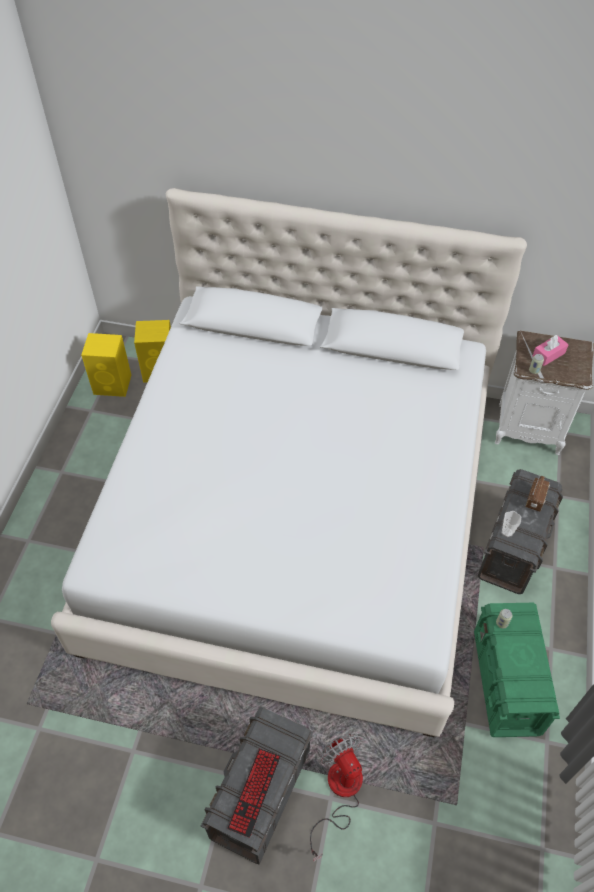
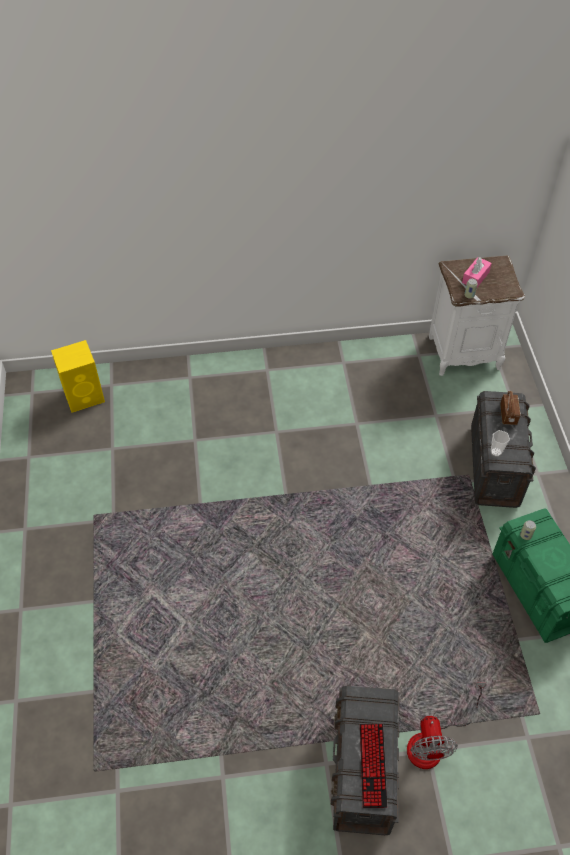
camera: 20 degrees left, 0 degrees up
white bed [51,188,527,737] -> none
yellow speaker [81,333,131,397] -> none
fan [310,733,363,862] -> fan turned 135 degrees counterclockwise [407,682,486,769]

